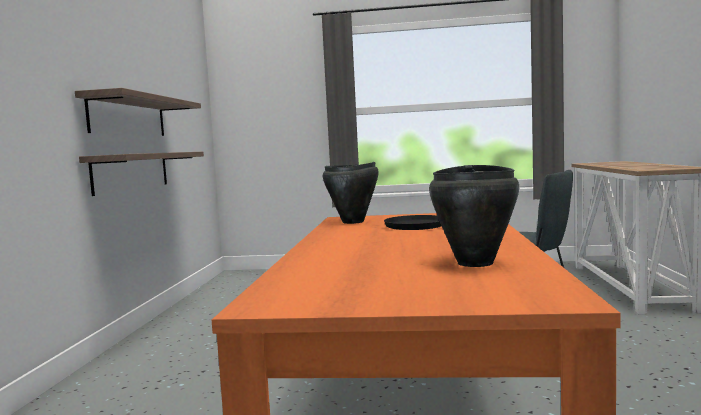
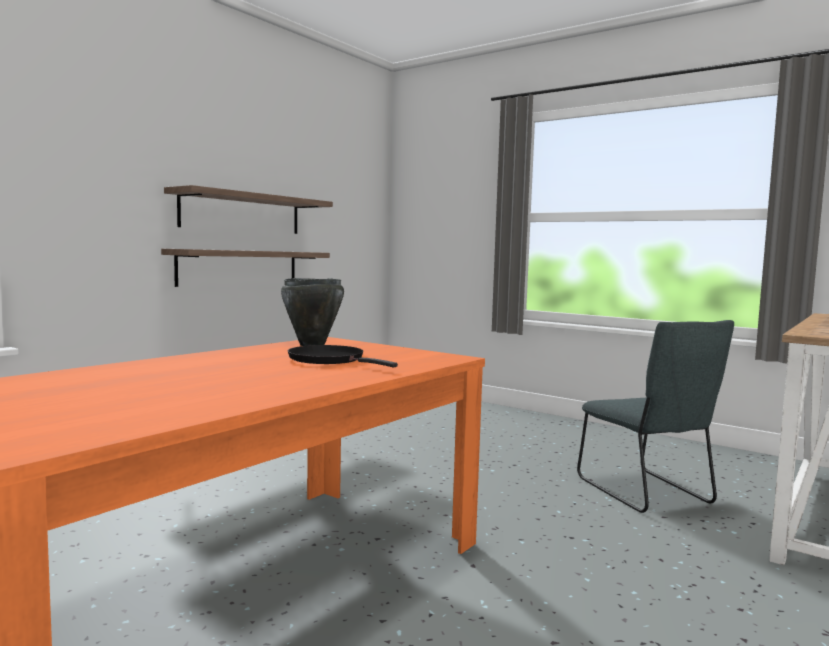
camera: 30 degrees right, 0 degrees up
black cooking pot [429,165,519,267] -> none

